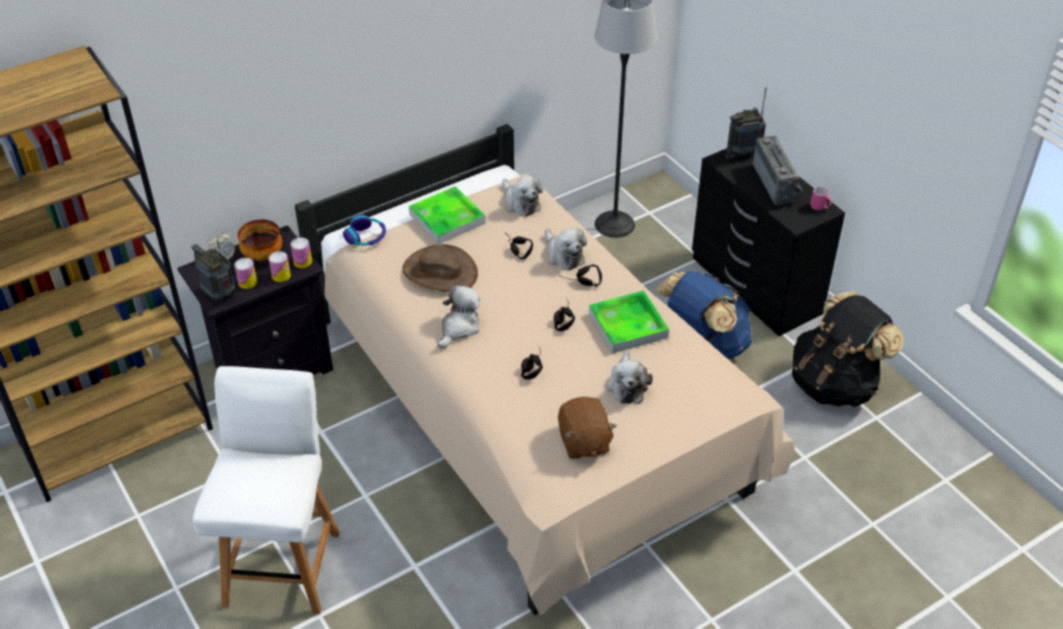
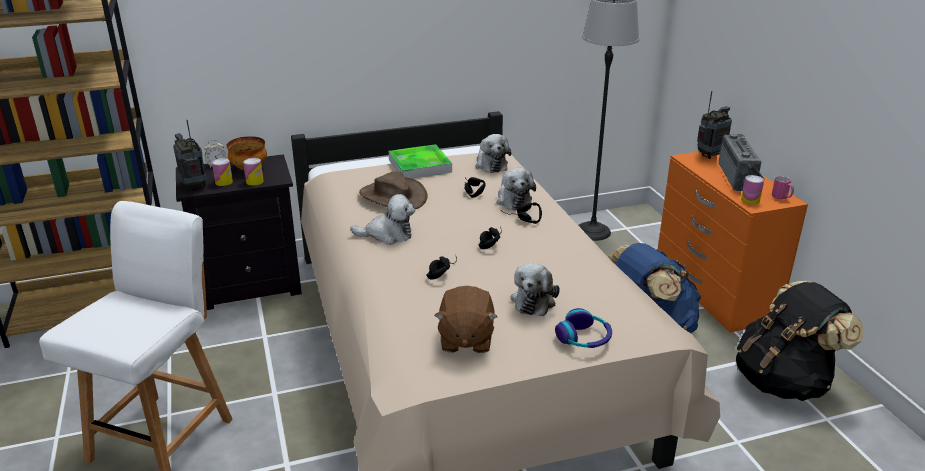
camera: 15 degrees right, 15 degrees down
can [291,237,312,268] -> can moved to [741,175,764,205]
headphones [343,214,386,245] -> headphones moved to [555,308,612,348]
plush toy [437,285,480,349] -> plush toy turned 45 degrees clockwise [350,194,415,245]
tray [589,290,669,354] -> none
black dresser [692,148,845,336] -> orange dresser [658,151,808,333]
radio [725,88,766,159] -> radio turned 150 degrees clockwise [697,91,732,159]

